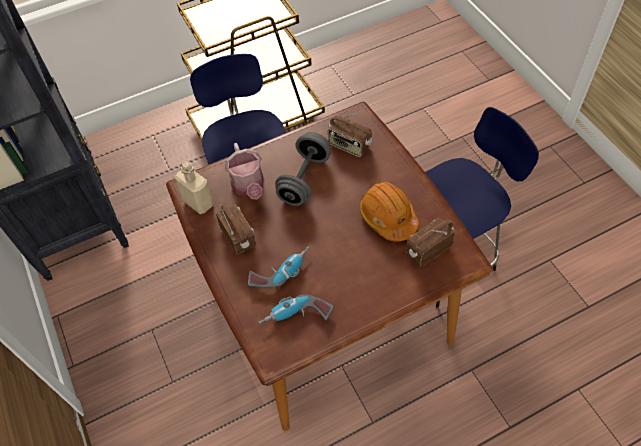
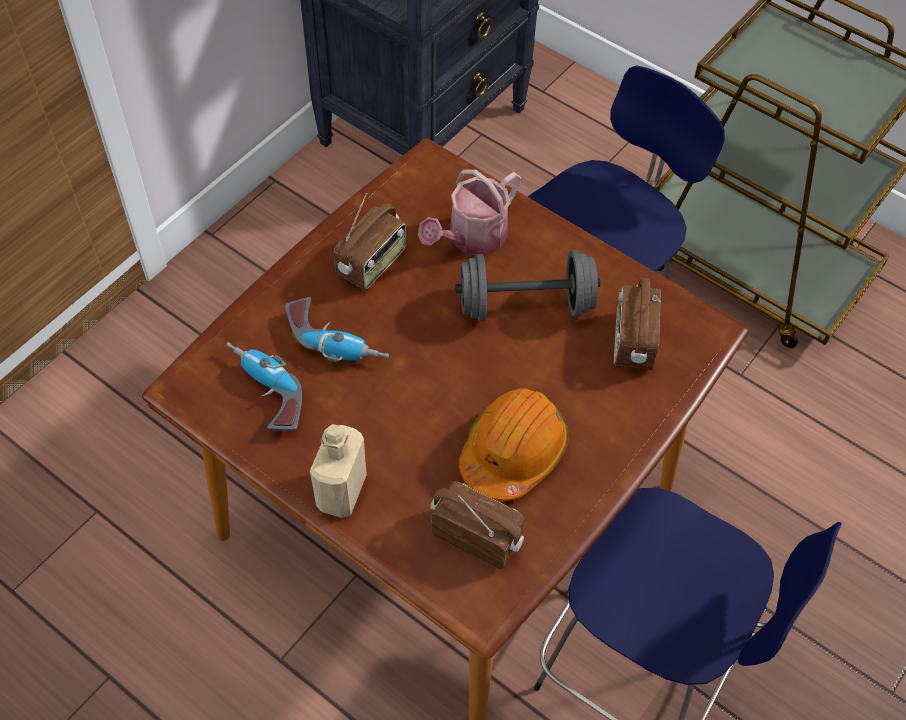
camera: 60 degrees right, 0 degrees up
beige bottle [175,162,214,214] -> beige bottle moved to [310,424,367,518]

